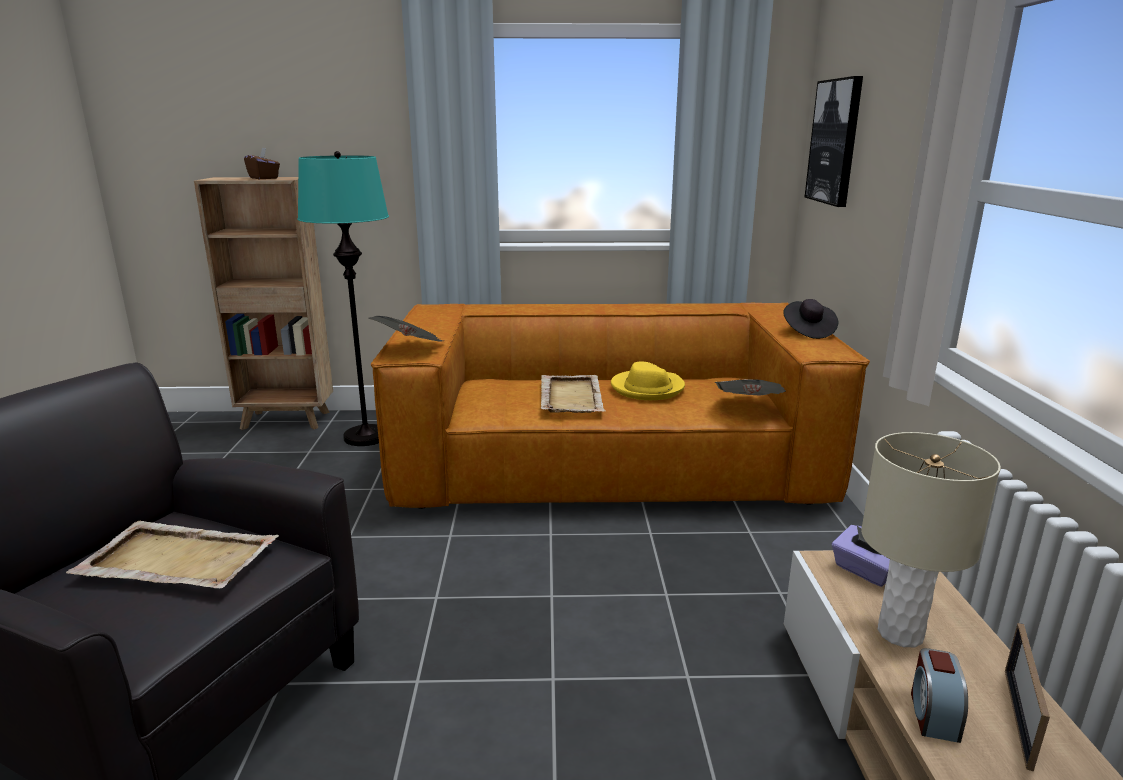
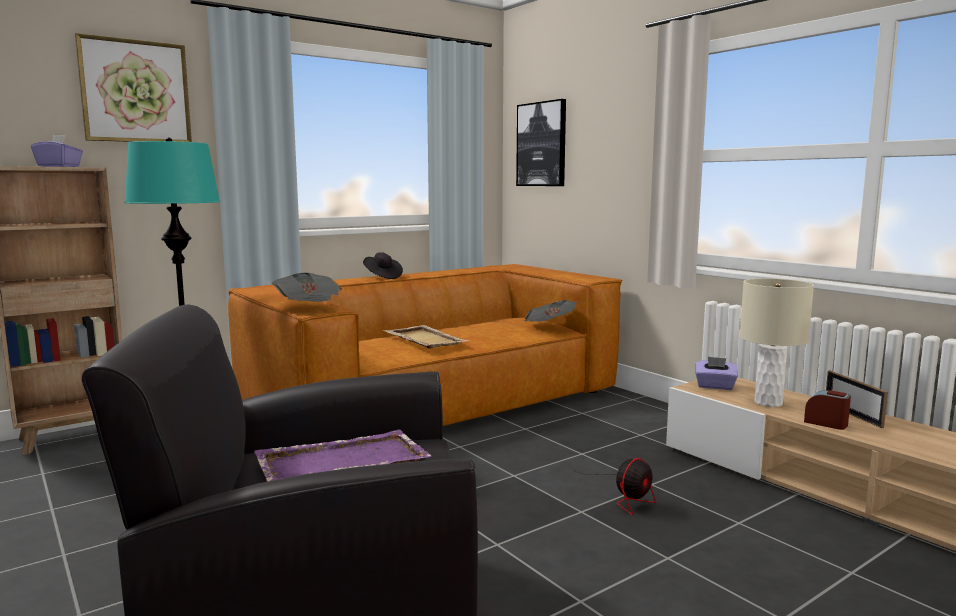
camera: 35 degrees left, 10 degrees down
beige tray [66,521,279,588] -> purple tray [254,430,431,481]
brown tissue box [244,148,280,179] -> purple tissue box [31,135,83,167]
yellow hat [611,361,685,400] -> none
black hat [783,299,838,339] -> black hat moved to [363,252,403,279]
alarm clock [911,648,968,743] -> alarm clock turned 150 degrees clockwise [804,390,851,430]
none -> picture [75,33,192,142]
none -> fan [574,458,656,515]

